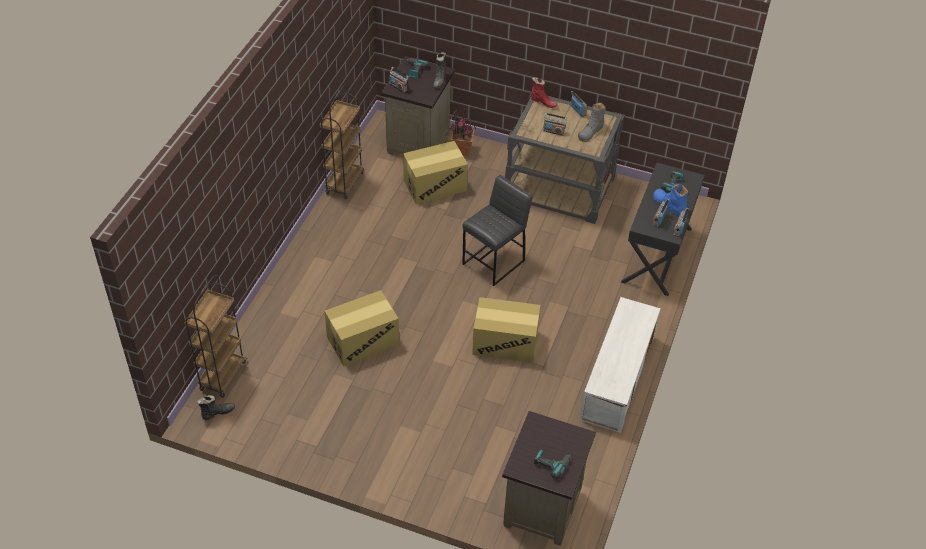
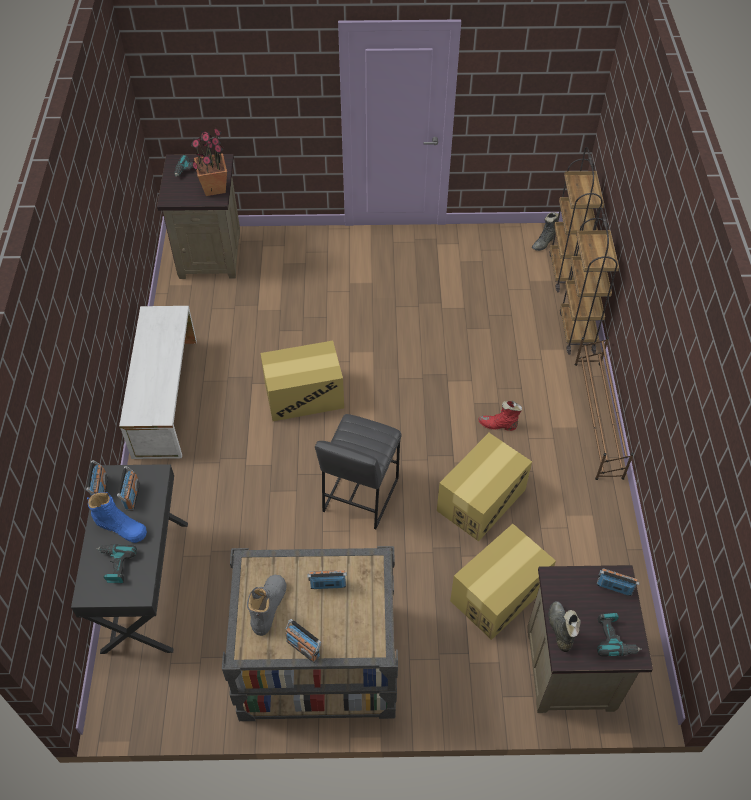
camera: 160 degrees right, 5 degrees up
brown cart [320,84,364,200] -> brown cart moved to [560,207,619,355]
cardboard box [325,290,399,366] -> cardboard box moved to [437,433,532,542]
potted plant [450,105,477,156] -> potted plant moved to [191,127,227,196]
red boot [531,77,558,108] -> red boot moved to [479,400,522,431]
none -> brown shoe rack [575,337,634,480]

